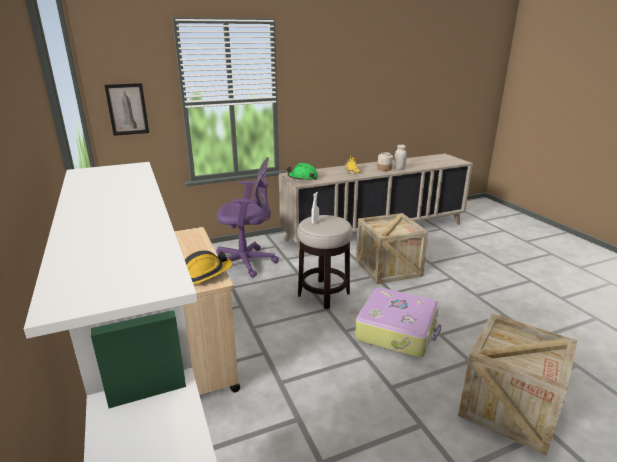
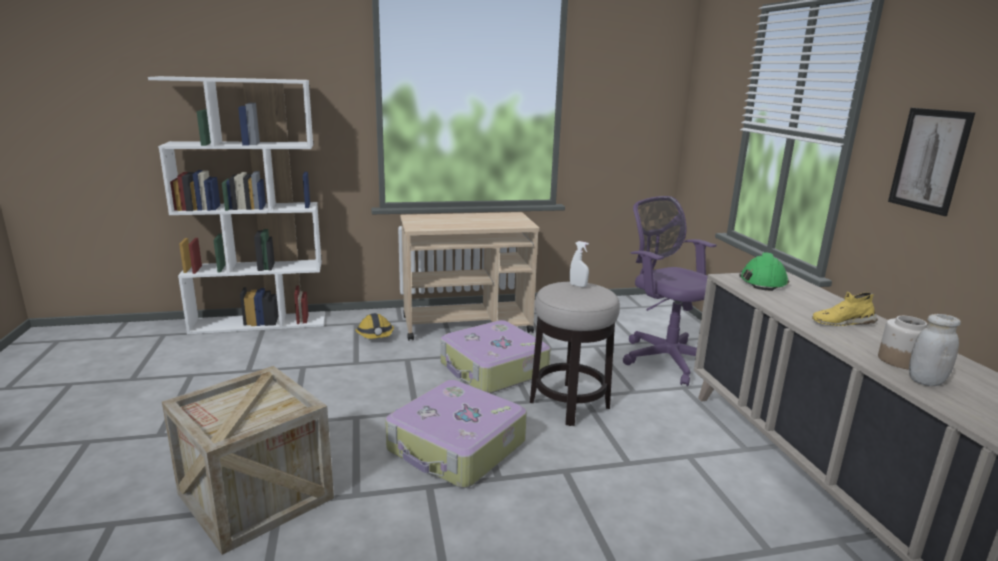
camera: 100 degrees right, 5 degrees down
picture [104,83,149,136] -> picture moved to [888,108,975,216]
hard hat [185,250,232,285] -> hard hat moved to [355,313,394,339]
purple office chair [216,157,279,278] -> purple office chair turned 135 degrees clockwise [623,196,717,386]
crate [356,213,429,284] -> none
none -> suitcase [440,320,551,394]

